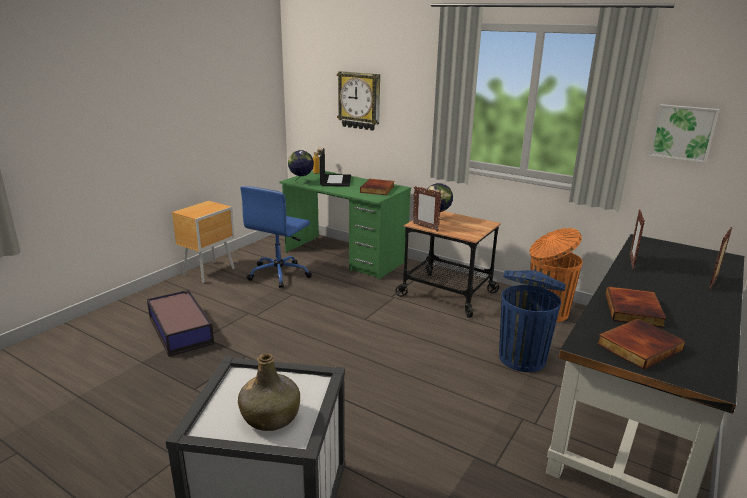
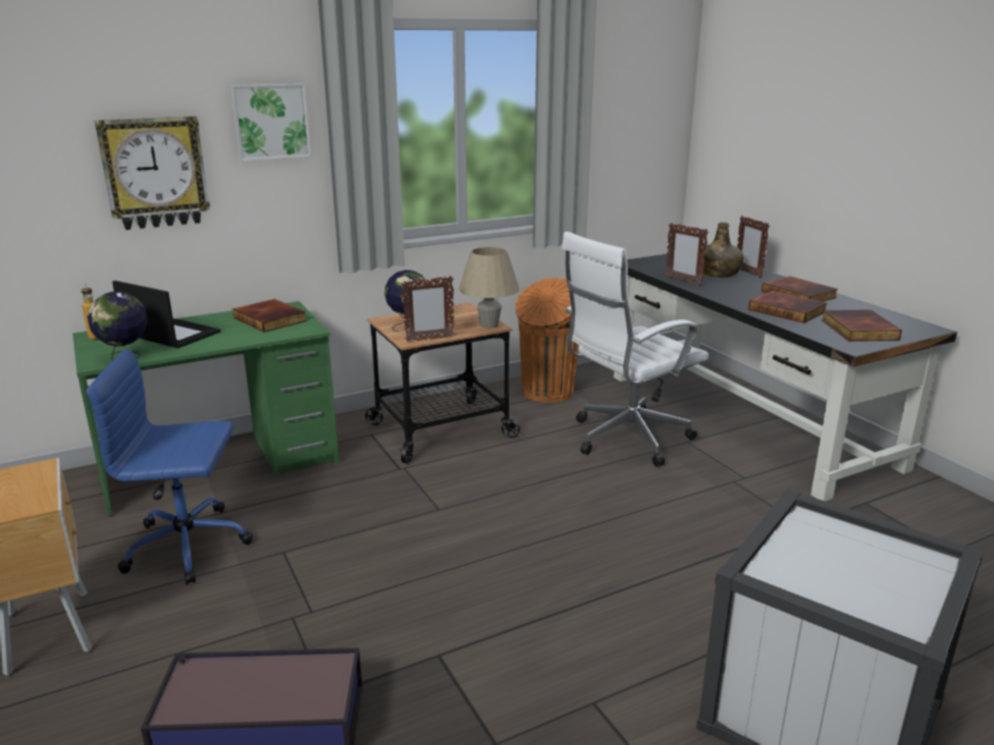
camera: 60 degrees left, 0 degrees up
green bottle [238,353,300,431] -> green bottle moved to [702,222,744,277]
blue office chair [240,186,312,288] -> blue office chair turned 120 degrees clockwise [86,349,253,585]
blue trash can [499,270,566,372] -> white office chair [562,231,709,467]
picture [649,104,719,163] -> picture moved to [230,83,311,161]
none -> beige table lamp [459,247,520,329]
none -> book [761,276,838,302]

